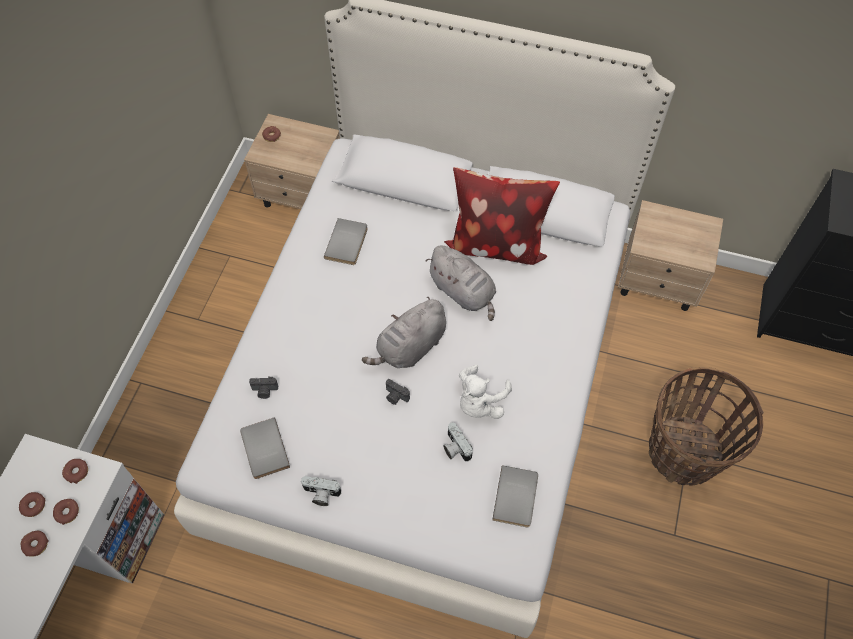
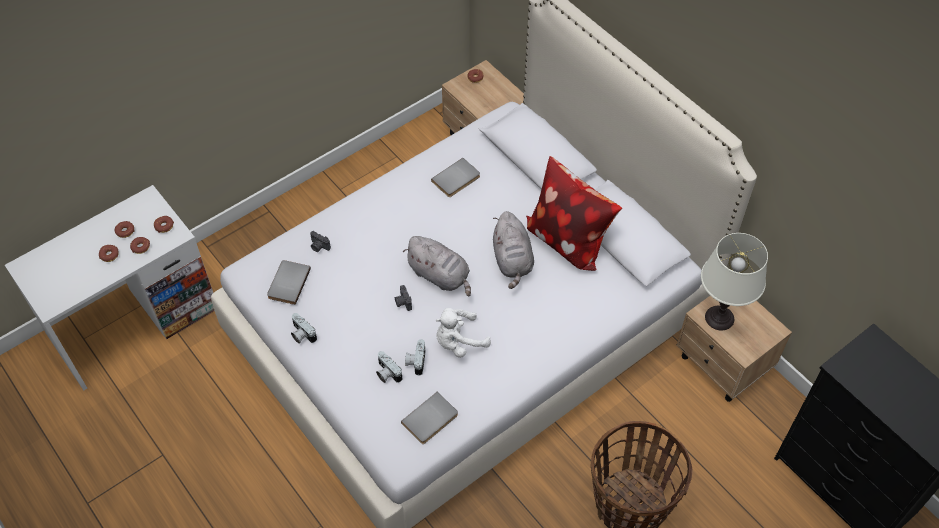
camera: 35 degrees right, 5 degrees down
grey plush toy [362,297,446,368] -> grey plush toy turned 135 degrees counterclockwise [403,236,471,296]
none -> camera [376,351,402,383]
none -> white table lamp [701,233,768,331]

